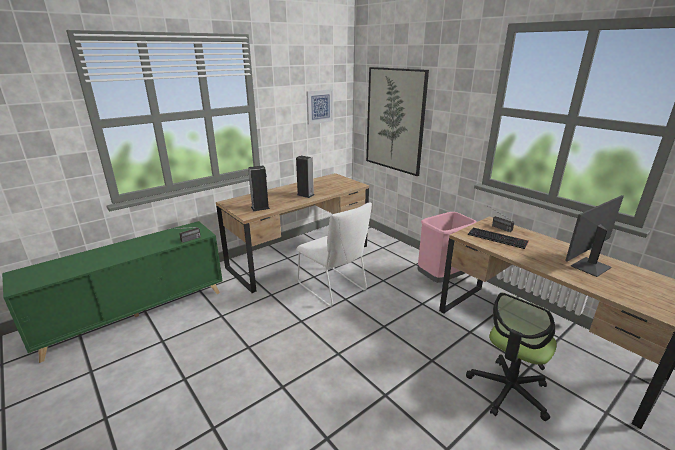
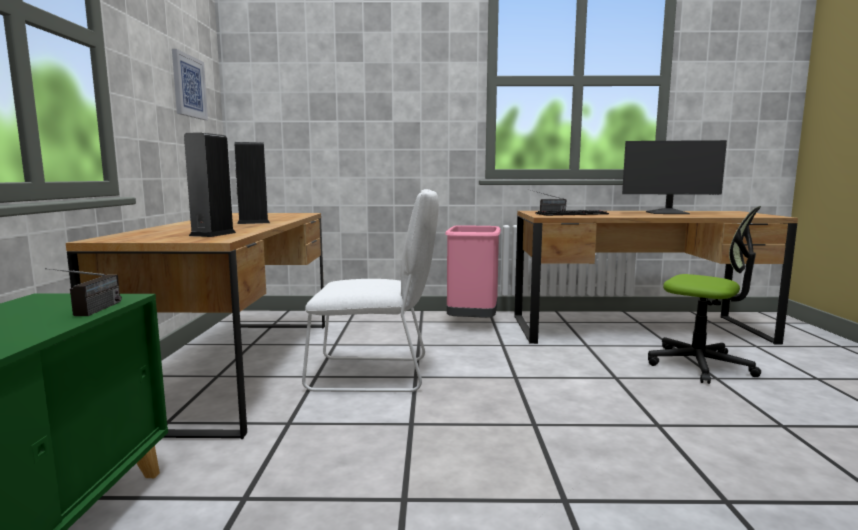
camera: 50 degrees left, 15 degrees down
picture [366,67,429,176] -> none
office chair [466,292,557,421] -> office chair turned 45 degrees counterclockwise [648,206,761,384]
monitor [565,195,624,277] -> monitor turned 90 degrees counterclockwise [622,140,727,214]

